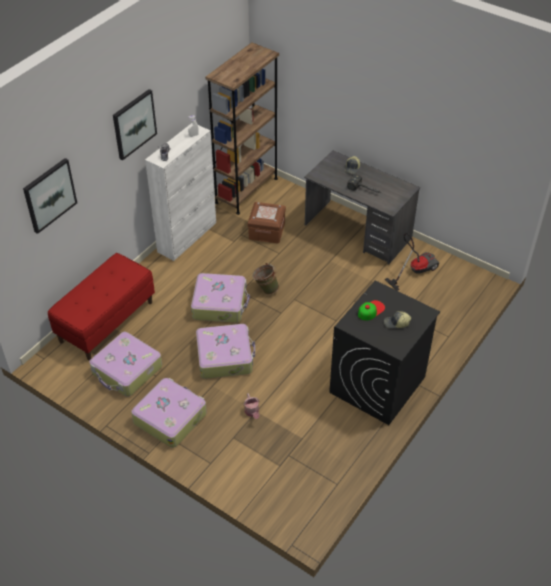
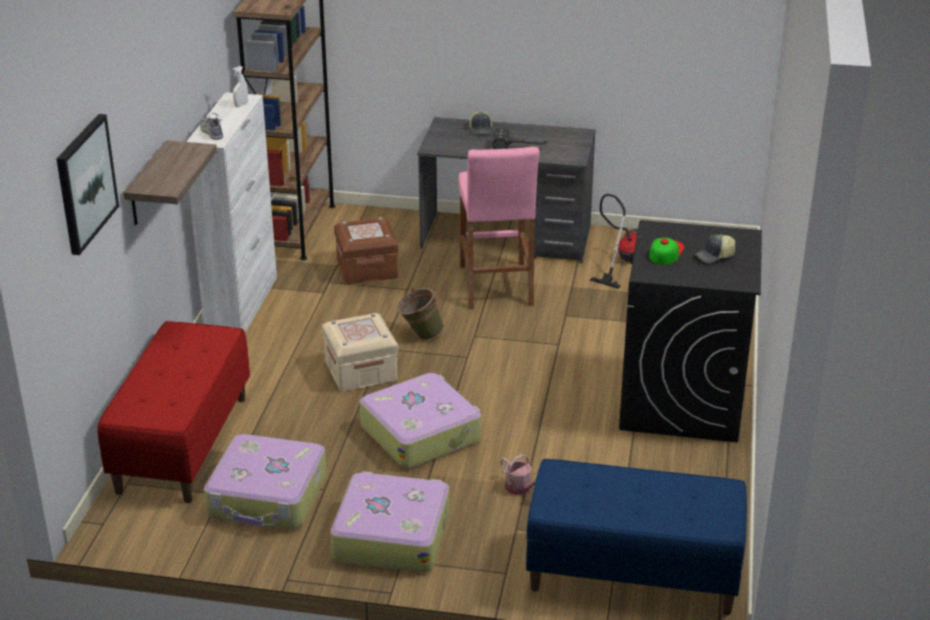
camera: 25 degrees left, 15 degrees down
picture [113,89,157,160] -> none
suitcase [191,273,250,323] -> beige storage box [322,313,398,392]
none -> shelf [123,140,217,225]
none -> pink stool [458,147,539,309]
none -> blue bench [526,459,747,615]

